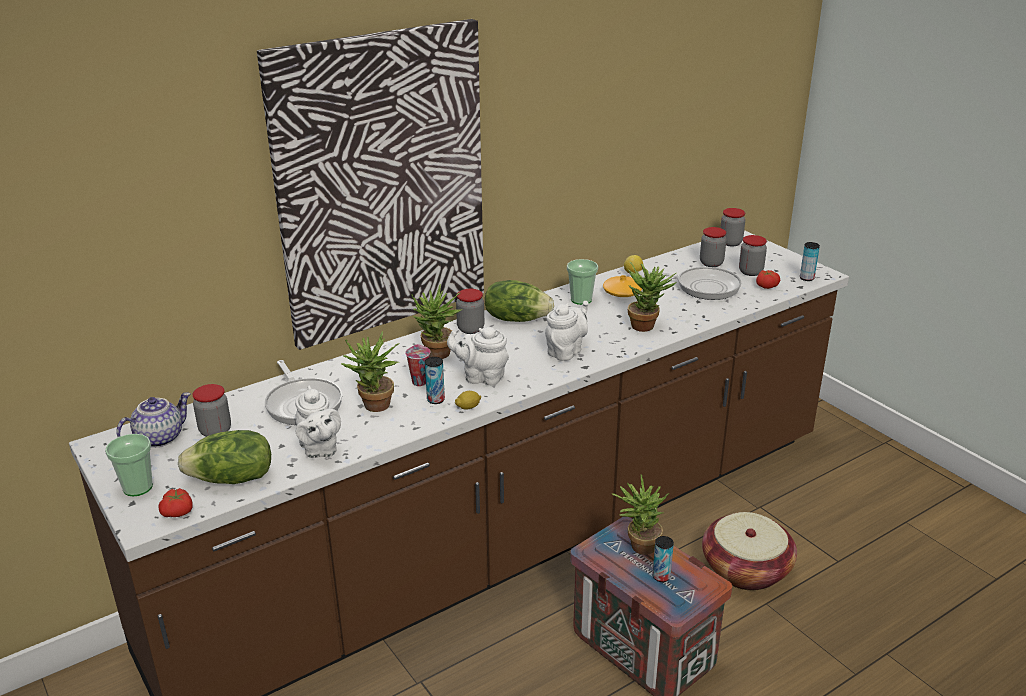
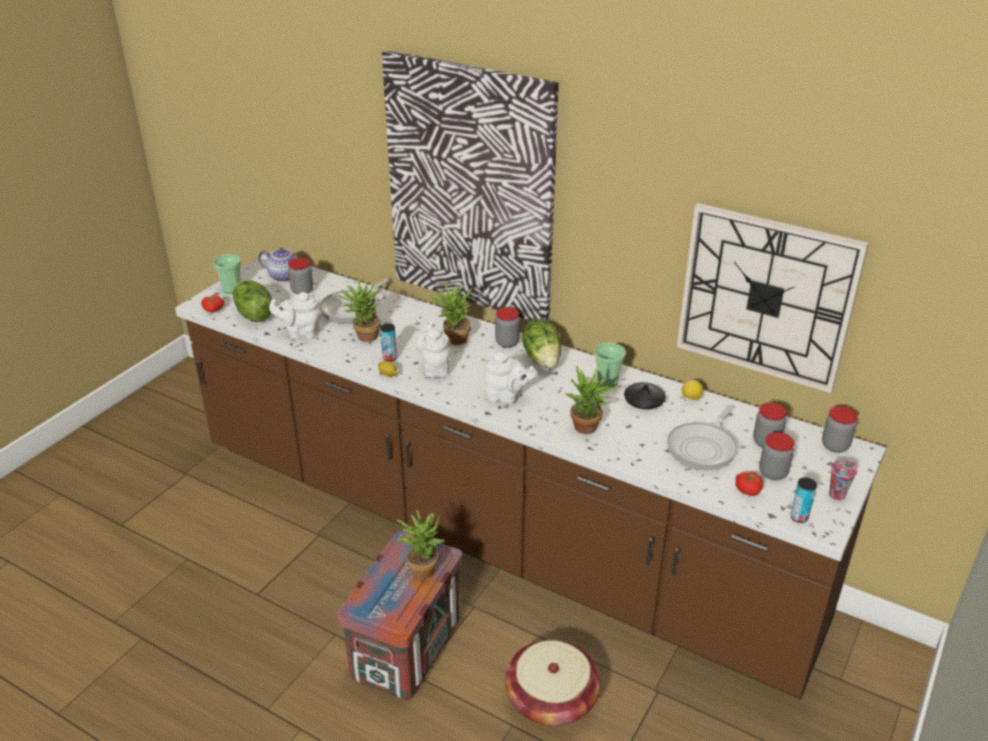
camera: 65 degrees right, 5 degrees up
white teapot [295,385,341,458] -> white teapot turned 45 degrees clockwise [269,292,322,339]
cup [405,344,431,386] -> cup moved to [829,461,858,501]
orange vase [603,275,642,297] -> black vase [624,382,666,409]
frying pan [648,267,741,300] -> frying pan turned 45 degrees clockwise [667,405,738,470]
can [652,536,674,582] -> none
none -> wall clock [677,203,869,393]

